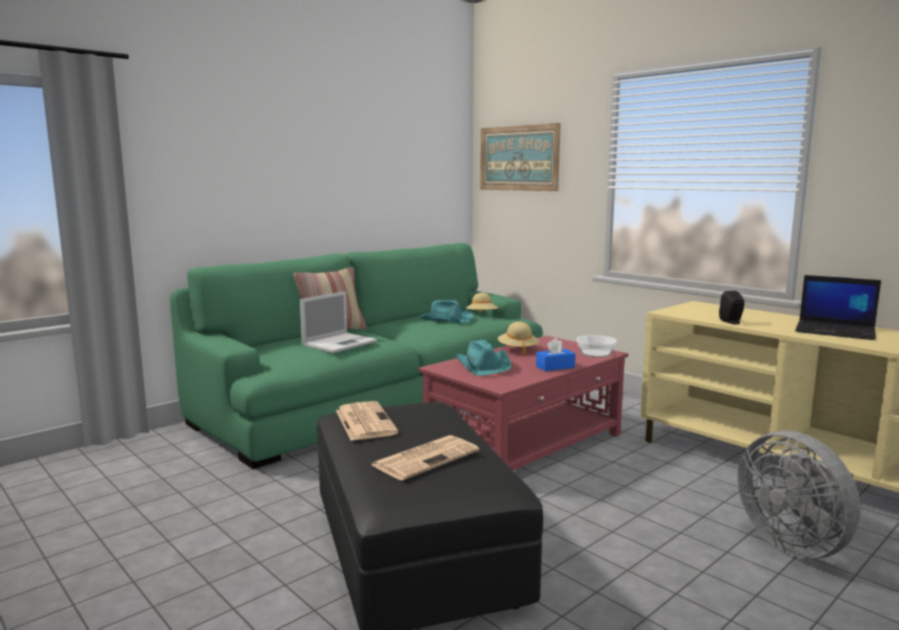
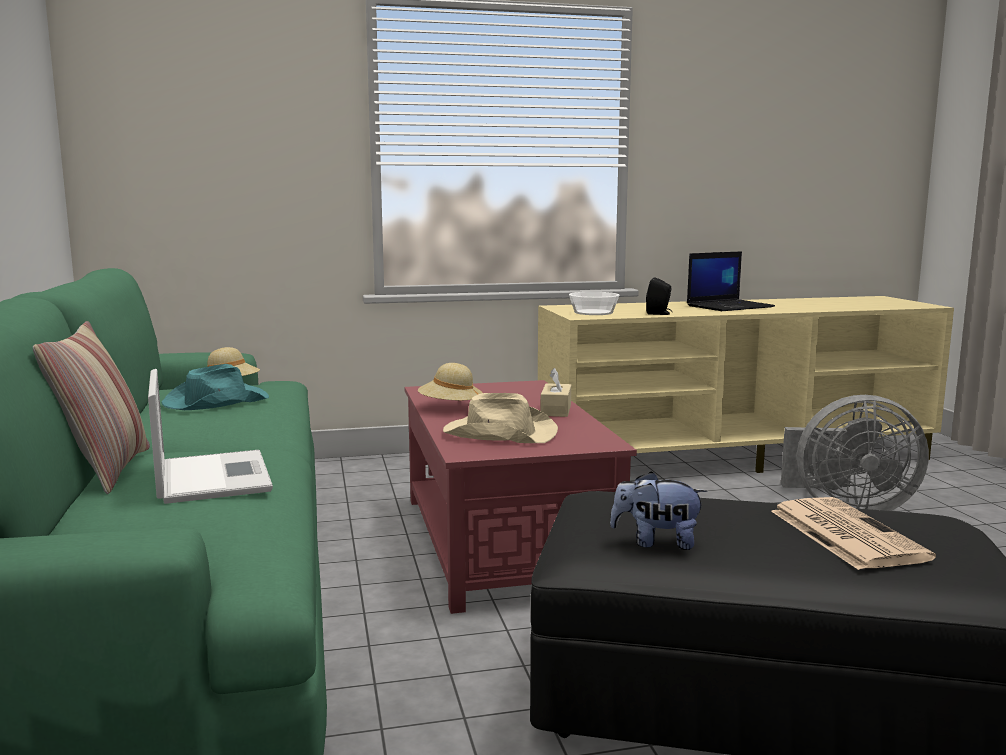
camera: 60 degrees left, 0 degrees up
newspaper [336,401,399,441] -> plush toy [610,471,707,550]
turquoise hat [456,340,512,376] -> beige hat [443,393,558,443]
picture [480,123,561,191] -> none
blue tissue box [536,338,576,371] -> beige tissue box [541,368,571,417]
bowl [577,335,617,358] -> bowl moved to [569,292,619,315]

